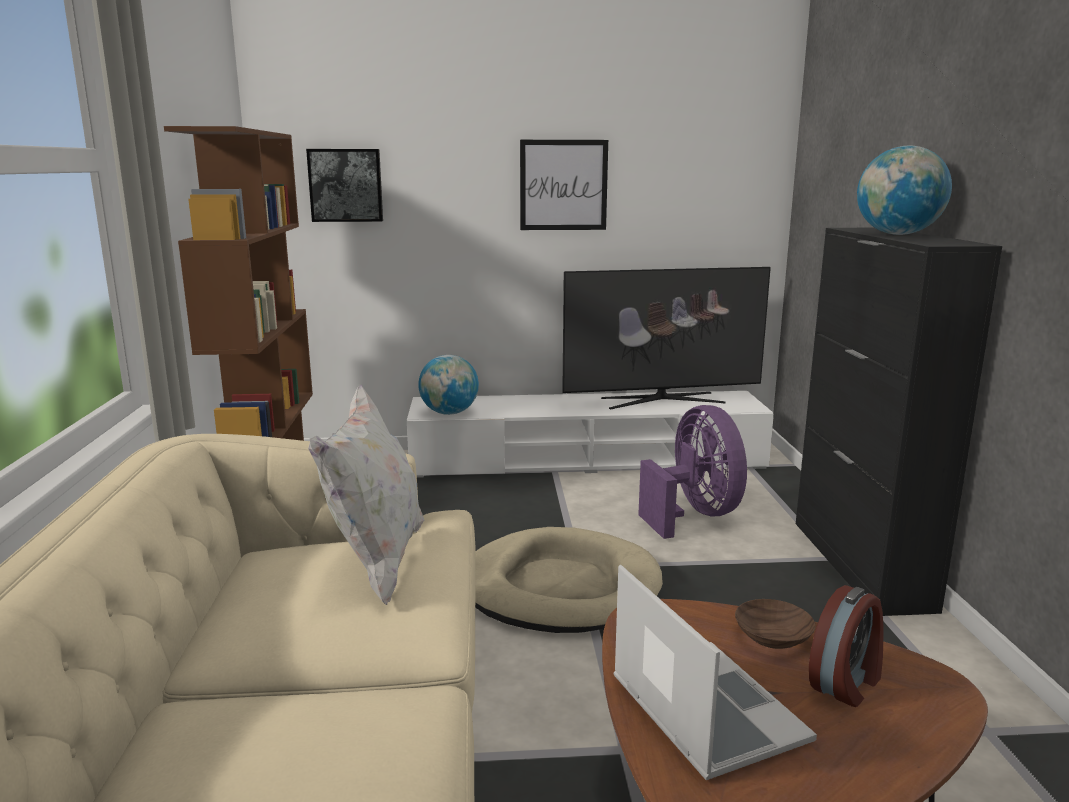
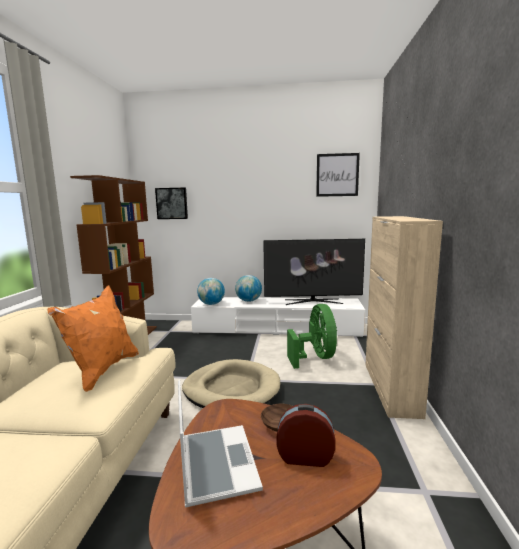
camera: 10 degrees right, 5 degrees down
white pillow [308,384,424,605] -> orange pillow [48,285,139,392]
picture [520,140,608,230] -> picture moved to [316,153,360,197]
purple fan [638,405,747,539] -> green fan [287,304,337,369]
black cabinet [796,228,1002,616] -> beige cabinet [366,216,443,419]
alarm clock [809,585,883,707] -> alarm clock turned 135 degrees counterclockwise [276,404,335,467]
globe [857,146,952,235] -> globe moved to [235,275,262,302]

